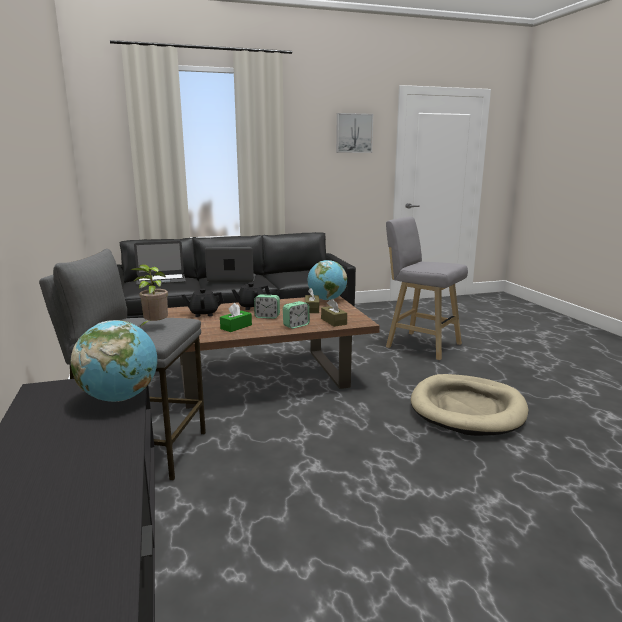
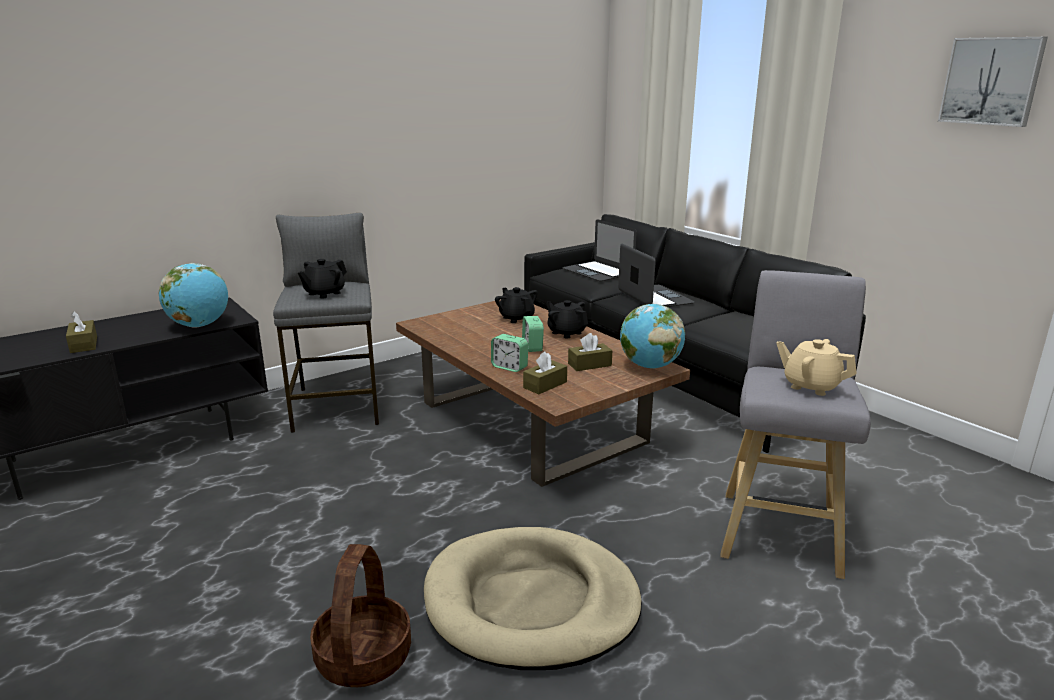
camera: 70 degrees right, 5 degrees up
potted plant [130,264,168,328] -> black teapot [298,259,347,298]
green tissue box [220,303,252,332] -> none
none -> brown tissue box [66,311,97,353]
none -> basket [310,544,411,687]
none -> beige teapot [776,339,857,396]

